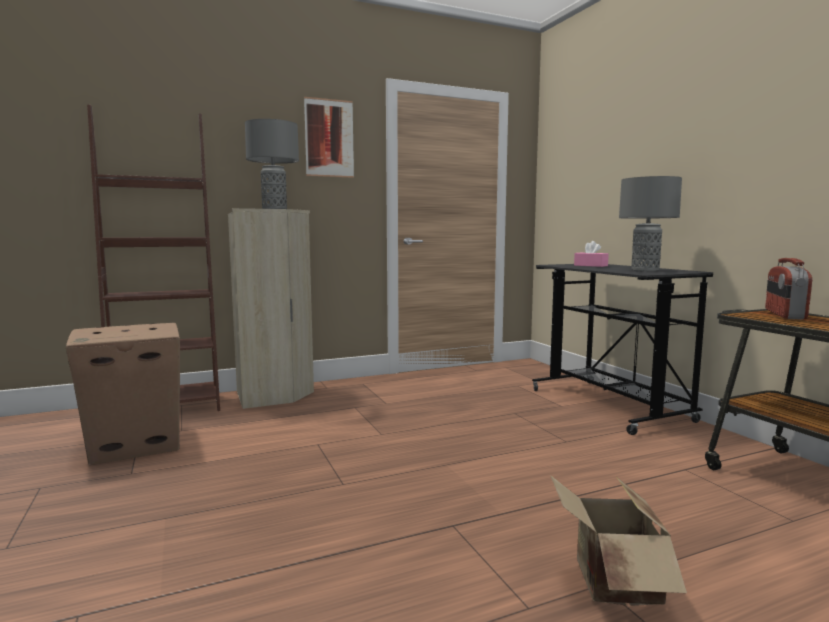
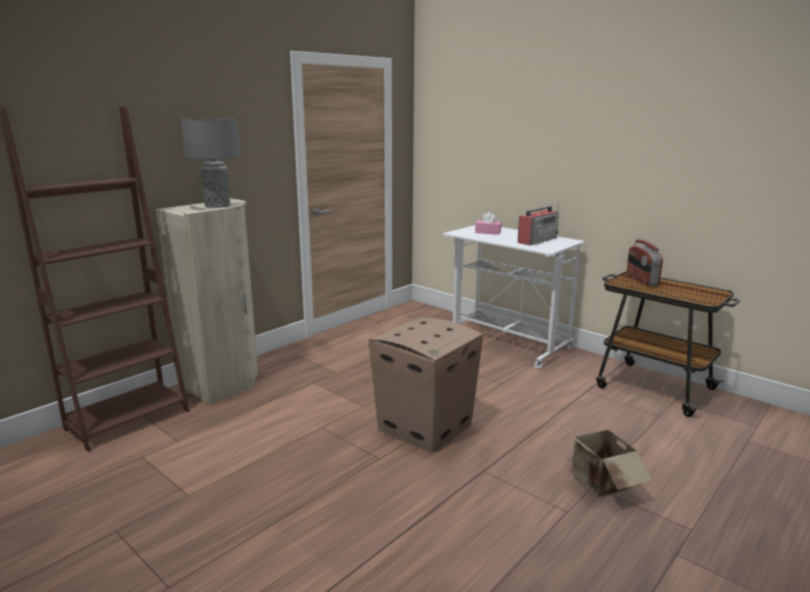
camera: 25 degrees left, 10 degrees up
cardboard box [66,323,180,465] -> cardboard box moved to [368,317,483,453]
picture [304,97,354,178] -> none
black desk [532,264,713,435] -> white desk [444,225,585,369]
grey table lamp [619,176,682,271] -> radio [518,205,559,245]

